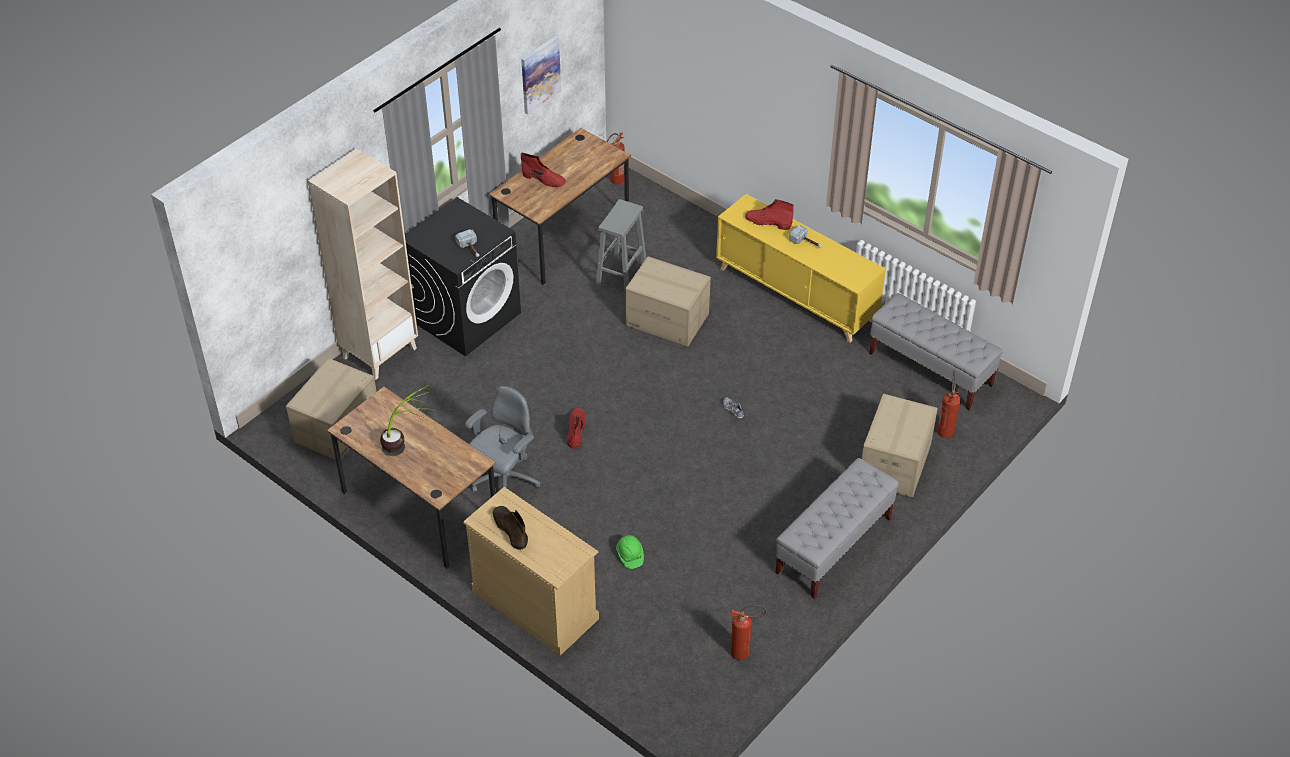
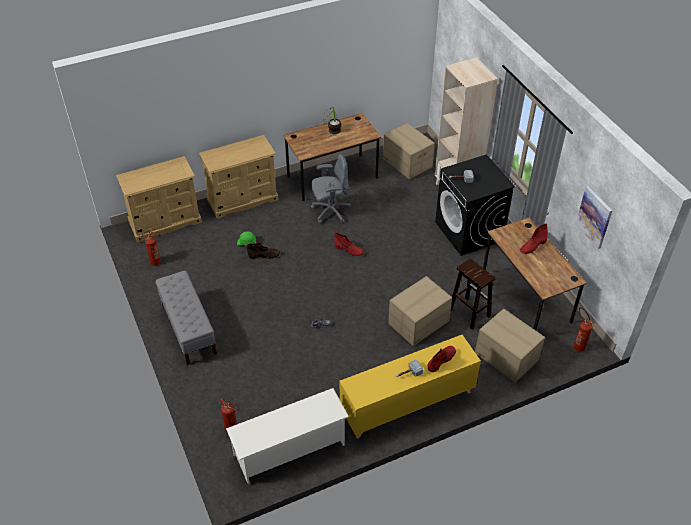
camera: 115 degrees right, 0 degrees up
grey office chair [465,386,541,492] -> grey office chair turned 75 degrees counterclockwise [311,154,351,223]
brown boot [493,506,528,550] -> brown boot moved to [247,242,280,259]
grey stool [595,199,646,295] -> brown stool [451,258,496,329]
cardboard box [862,394,938,497] -> cardboard box moved to [475,309,545,382]
grey bench [869,293,1003,410] -> white shoe rack [226,388,349,484]
none -> beige dresser [116,156,202,242]

